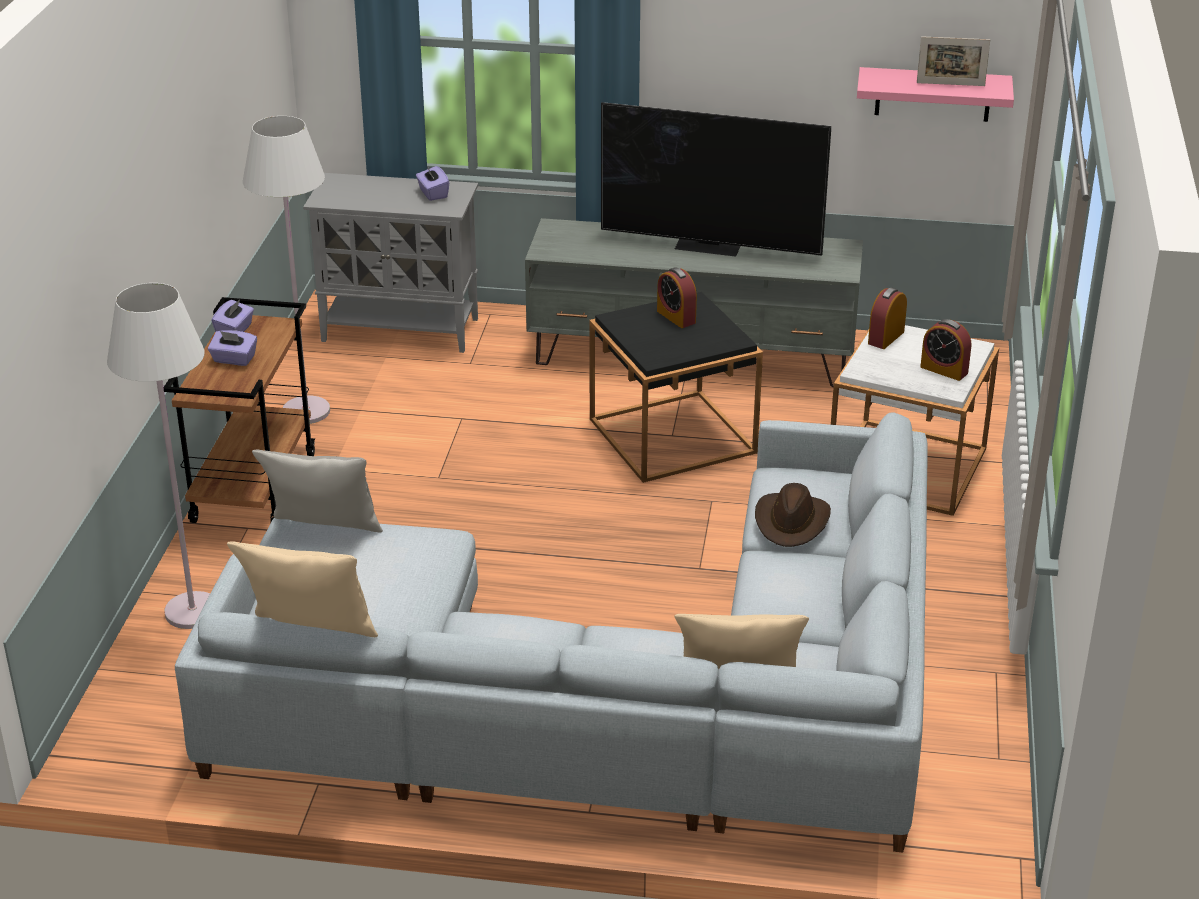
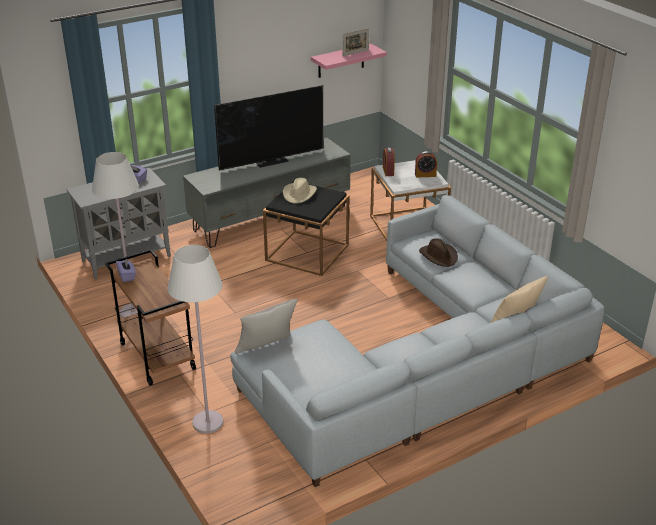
camera: 40 degrees left, 0 degrees up
purple tissue box [208,330,257,366] -> none
beige pillow [227,541,378,637] -> none
alarm clock [657,268,697,328] -> beige hat [283,178,317,203]

